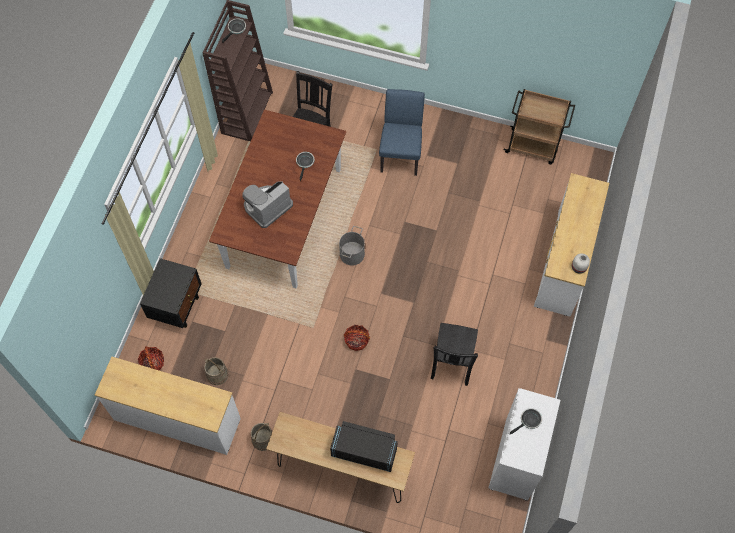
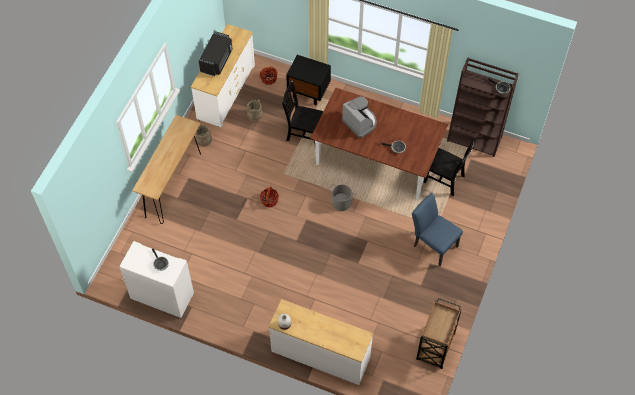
camera: 95 degrees right, 5 degrees down
black microwave [330,421,398,472] -> black microwave moved to [199,31,233,76]
blue chair [379,89,425,176] -> blue chair turned 150 degrees counterclockwise [412,193,463,266]
black chair [431,323,478,386] -> black chair moved to [282,80,323,143]

